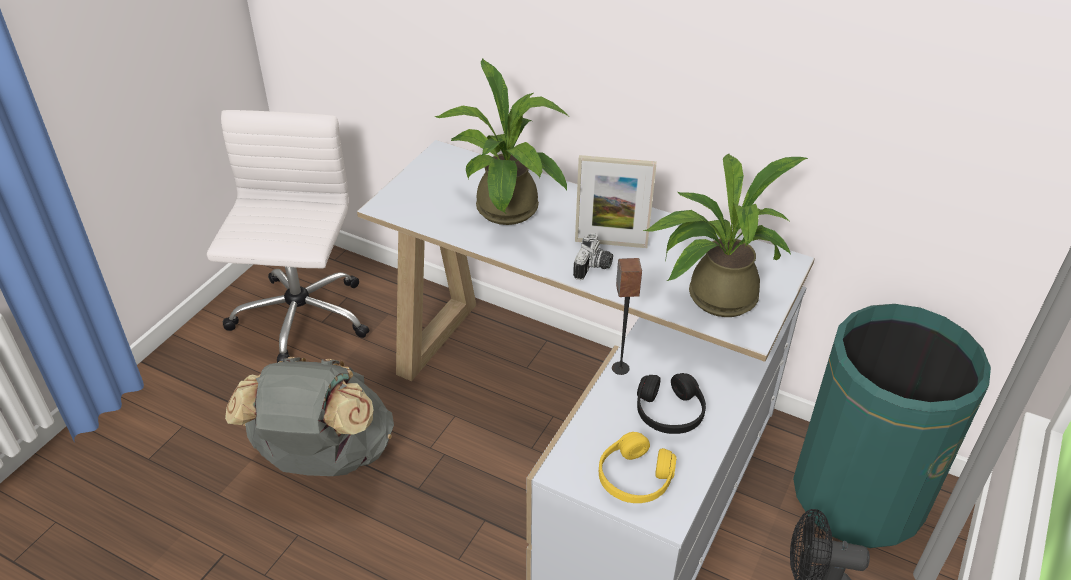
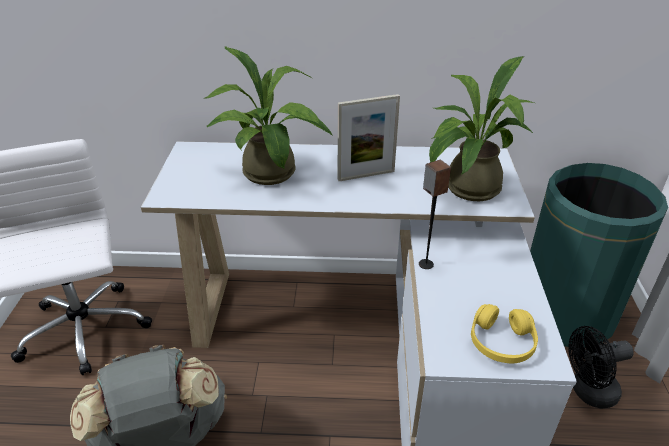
camera: 25 degrees left, 5 degrees down
camera [573,233,613,280] -> none
black headphones [637,373,706,434] -> none

